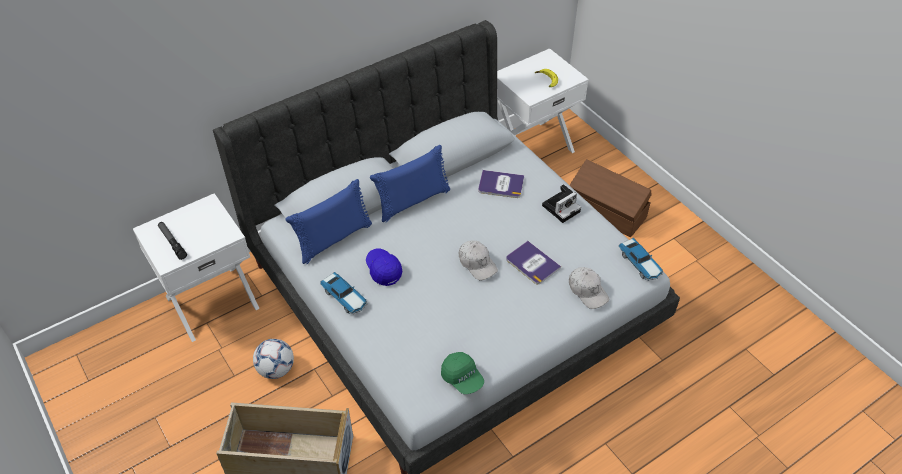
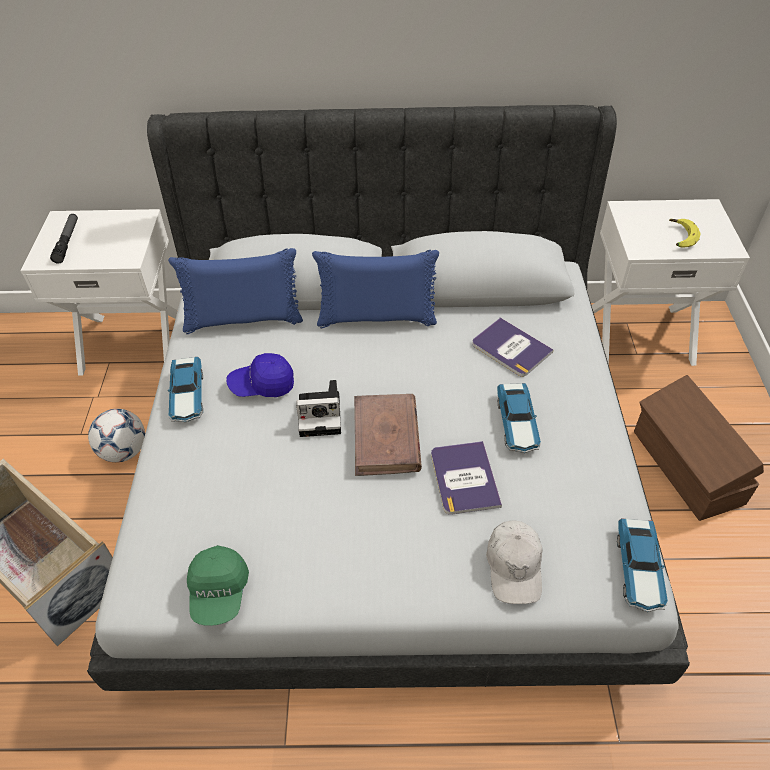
camera: 35 degrees right, 0 degrees up
blue cap [366,248,402,286] -> blue cap turned 105 degrees counterclockwise [226,353,294,397]
white cap [459,240,498,280] -> brown book [354,394,422,476]
camera [542,184,581,223] -> camera moved to [296,380,341,437]
none -> toy car [497,383,541,453]

